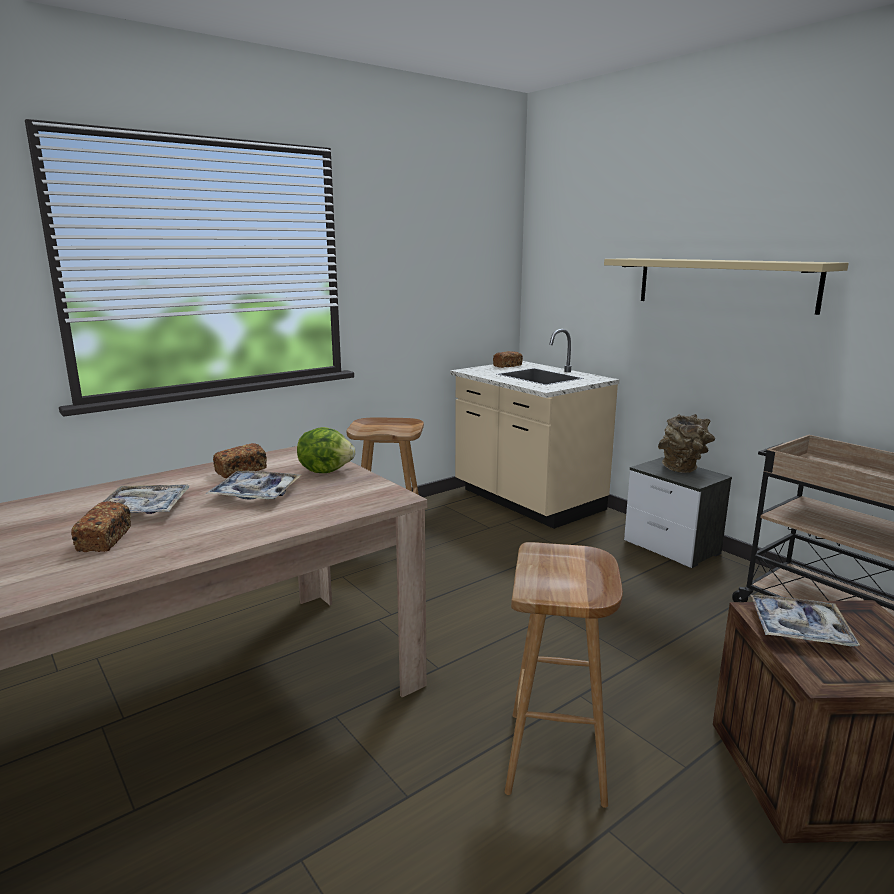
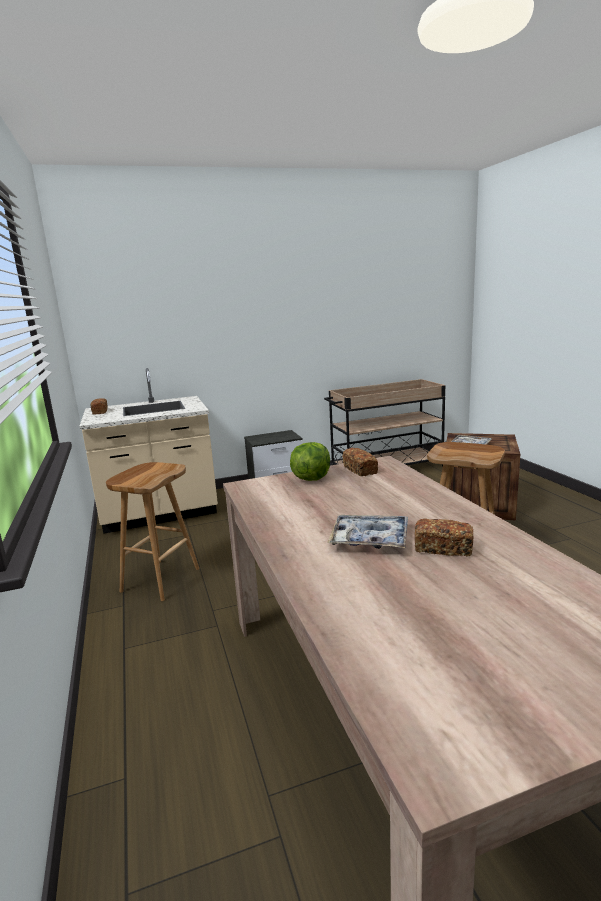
camera: 70 degrees left, 0 degrees up
tray [206,471,301,499] -> none
bread [213,443,267,478] -> bread moved to [342,447,378,476]
beige shelf [604,258,849,315] -> none
brown vase [658,414,715,473] -> none

